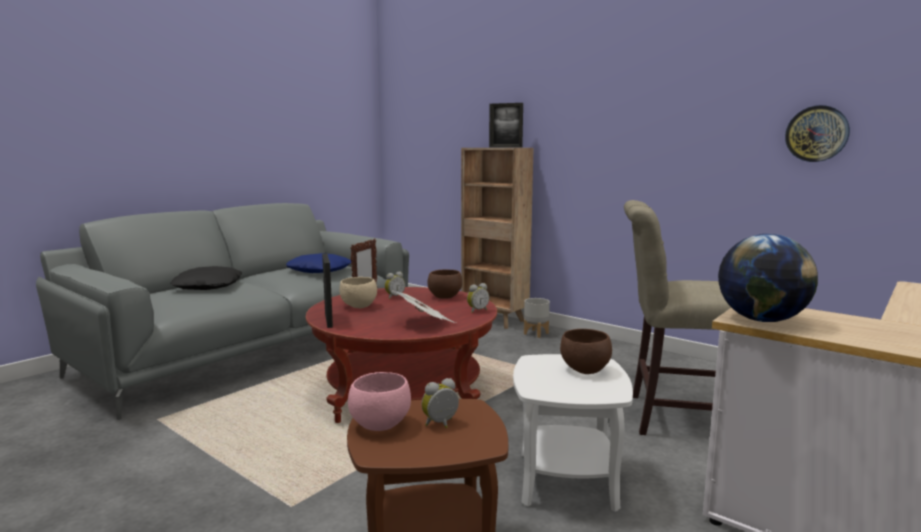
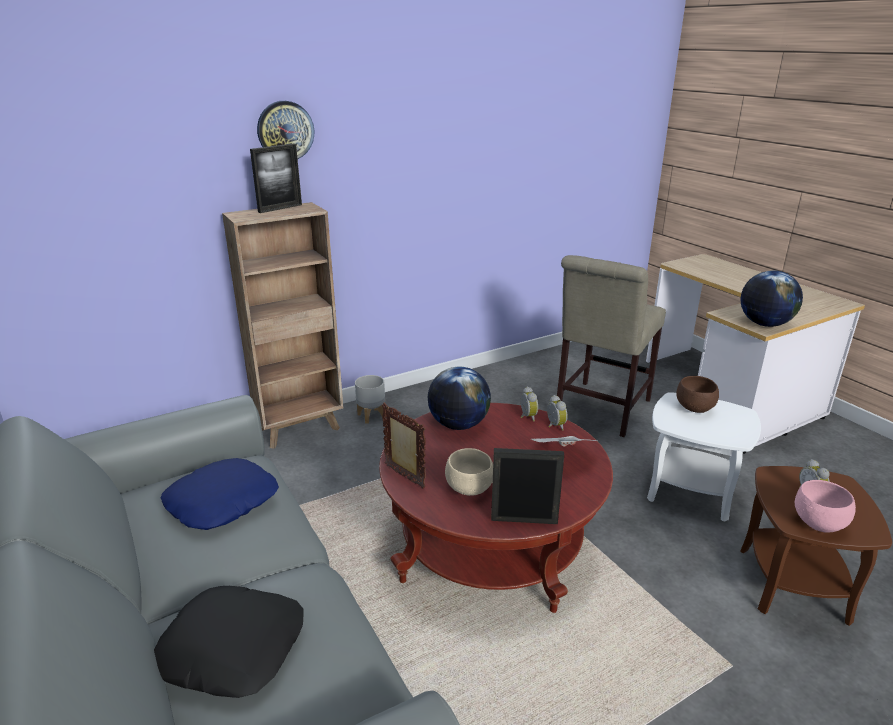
camera: 70 degrees left, 15 degrees up
alarm clock [385,271,405,299] -> alarm clock moved to [547,395,568,431]
brown bowl [428,269,462,299] -> globe [428,366,491,430]
wall clock [785,105,850,162] -> wall clock moved to [257,101,314,159]

